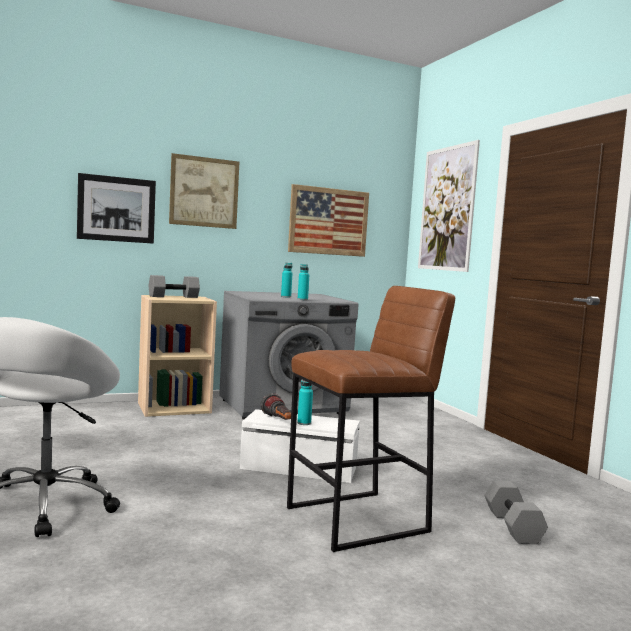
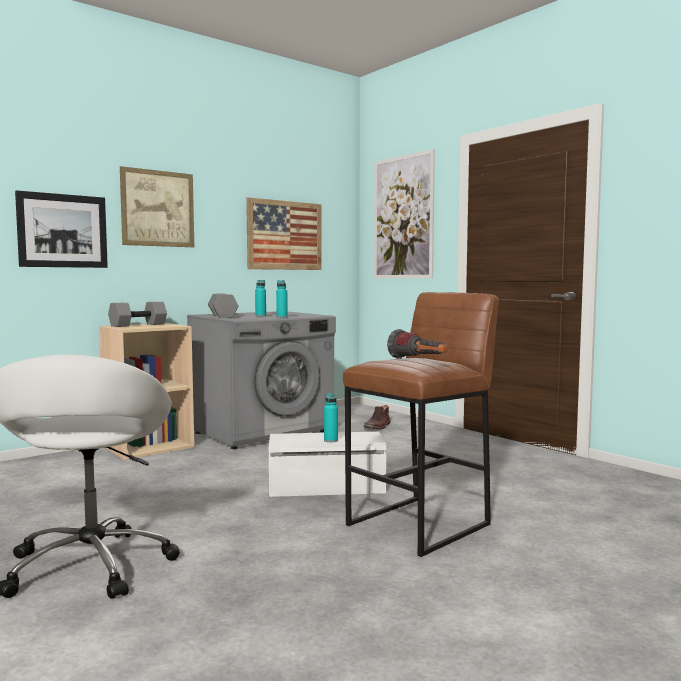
camera: 15 degrees left, 0 degrees up
flashlight [260,393,291,420] -> flashlight moved to [387,329,447,359]
grey dumbbell [484,480,548,544] -> grey dumbbell moved to [208,294,238,318]
none -> brown boot [364,405,391,429]

